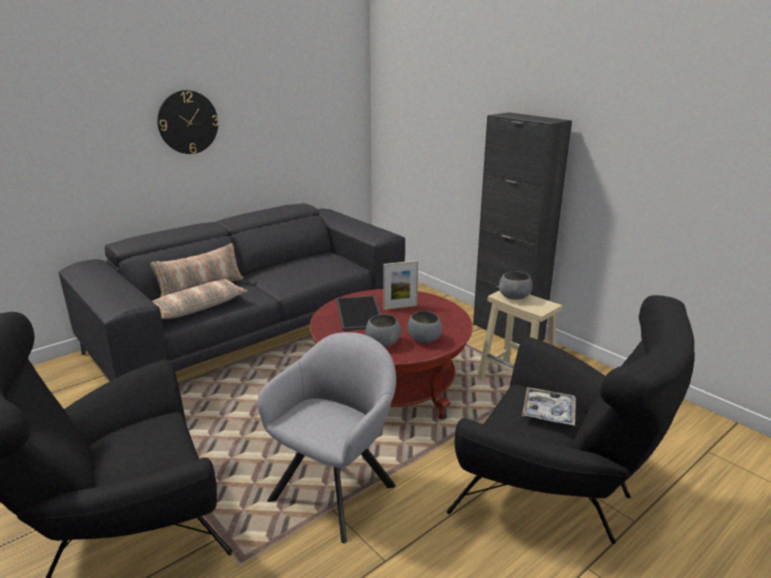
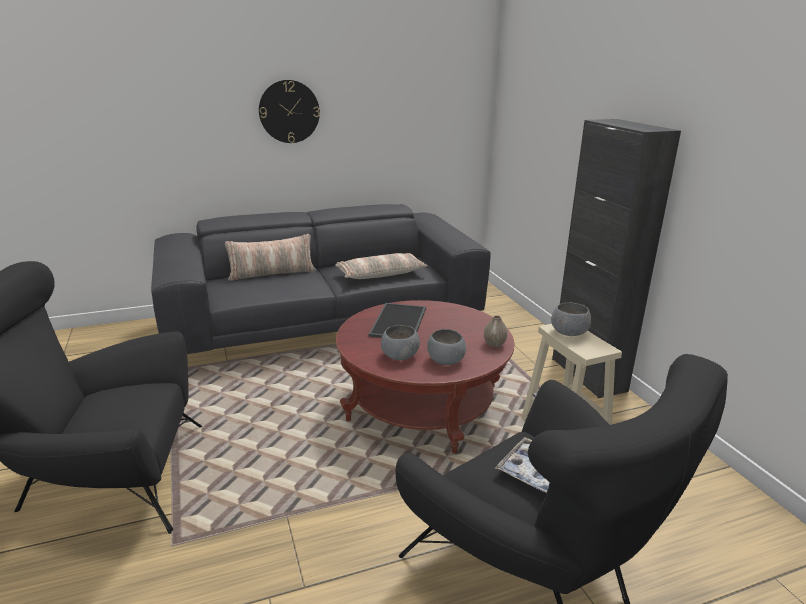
camera: 20 degrees right, 0 degrees up
pillow [152,279,248,319] -> pillow moved to [335,253,427,279]
grey armchair [257,332,396,543] -> none
picture frame [383,260,418,310] -> none
none -> vase [484,315,508,348]

